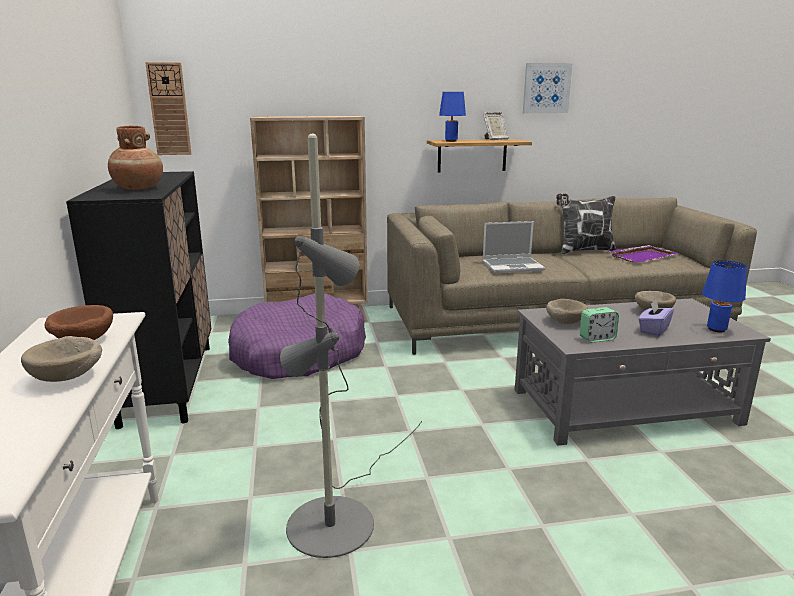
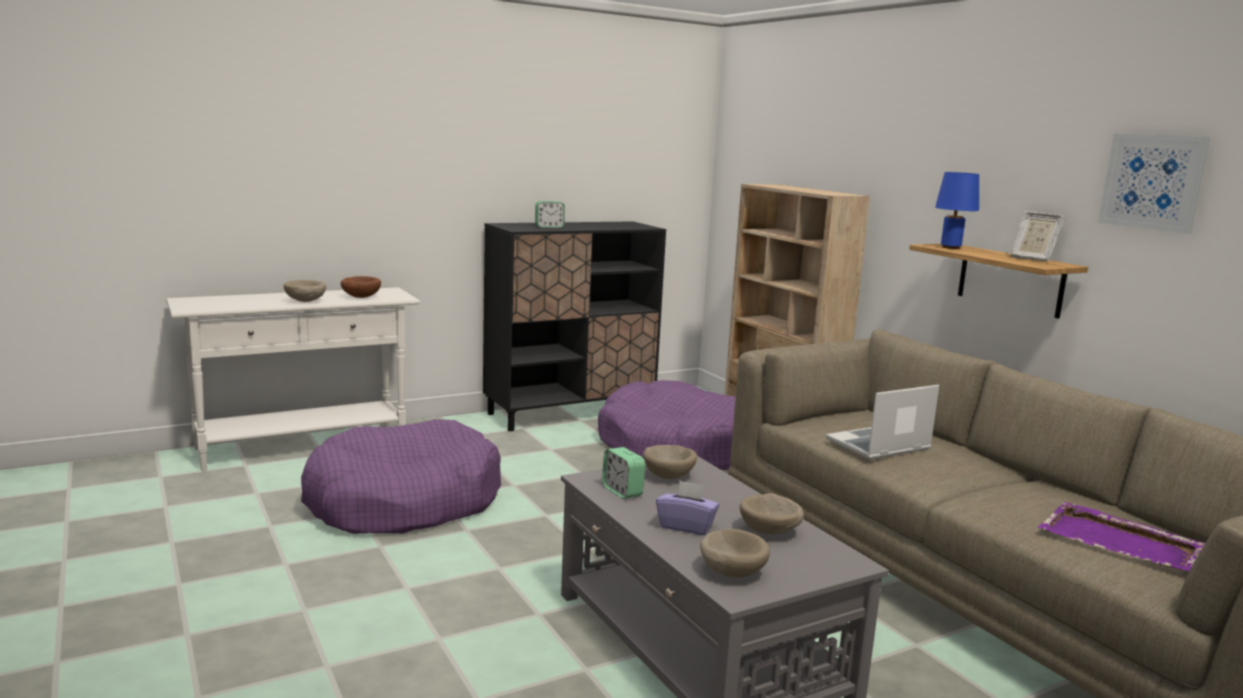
camera: 70 degrees right, 5 degrees down
brown vase [108,126,163,190] -> alarm clock [535,201,565,228]
wall clock [145,62,191,155] -> none
grey floor lamp [280,133,422,558] -> purple dog bed [301,419,501,534]
laptop [482,221,545,273] -> laptop turned 90 degrees clockwise [826,385,939,460]
pillow [556,194,617,254] -> none
blue table lamp [702,260,747,332] -> beige bowl [700,529,770,577]

